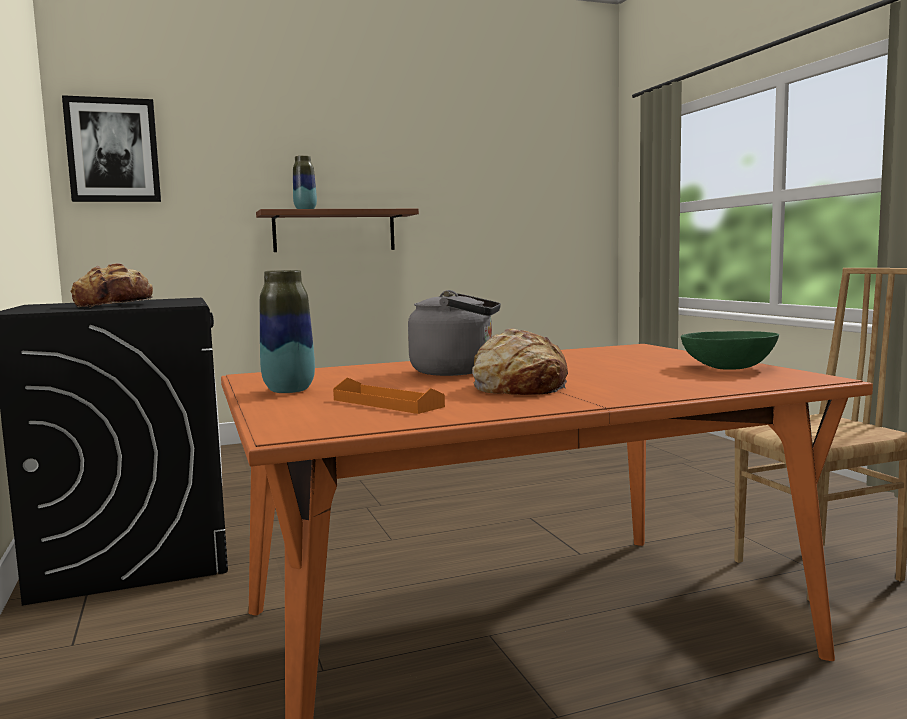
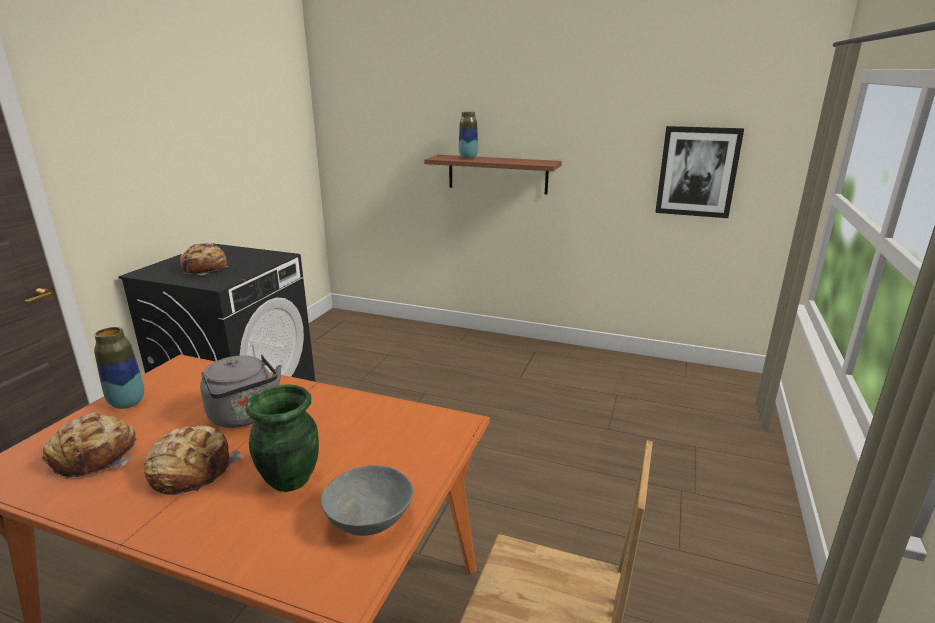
camera: 40 degrees right, 15 degrees up
picture [62,95,161,202] -> picture moved to [655,126,744,218]
orange tray [333,378,445,414] -> bread [42,412,136,479]
green bowl [681,331,779,370] -> grey bowl [321,465,413,536]
none -> green vase [245,384,319,492]

